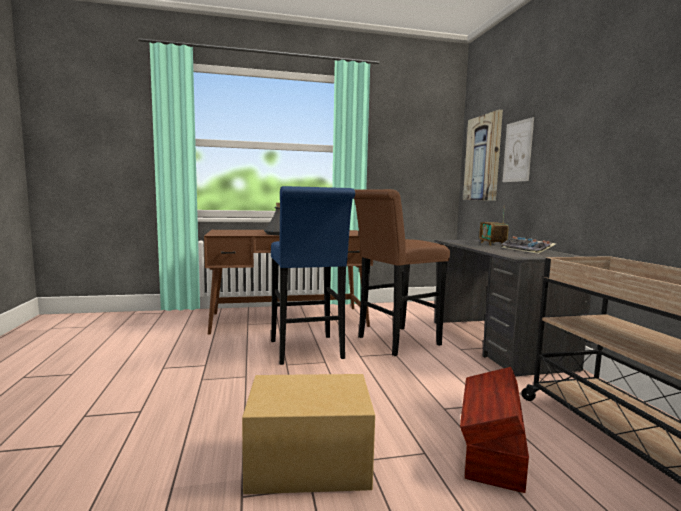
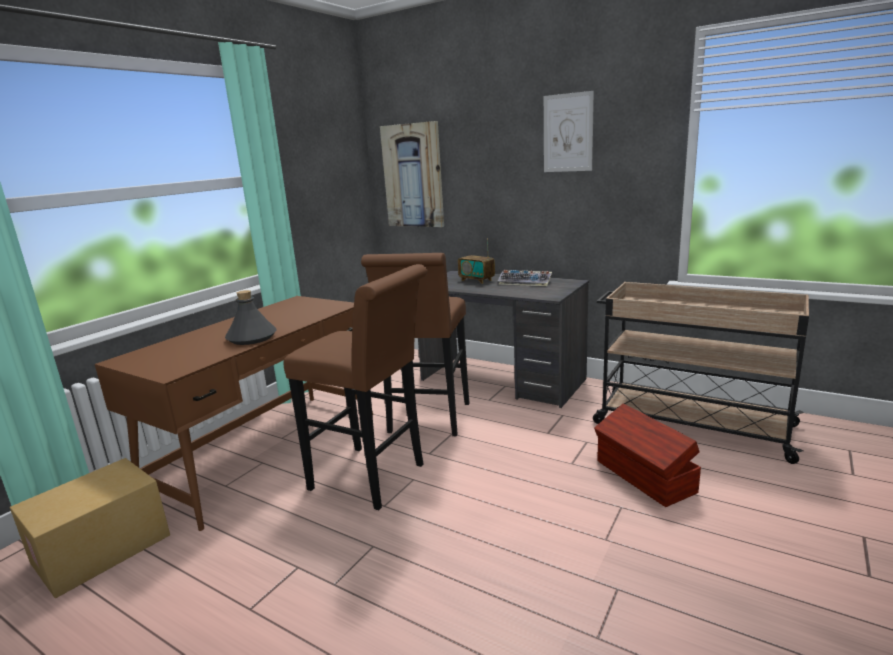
camera: 45 degrees left, 10 degrees up
cardboard box [242,374,375,494] -> cardboard box moved to [10,458,170,598]
blue stool [271,186,355,365] -> brown stool [283,264,428,510]
picture [503,117,534,182] -> picture moved to [544,91,594,172]

